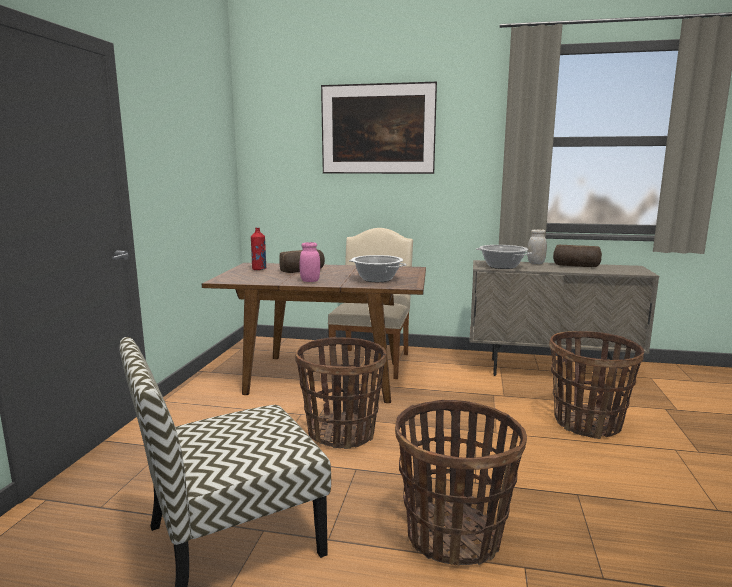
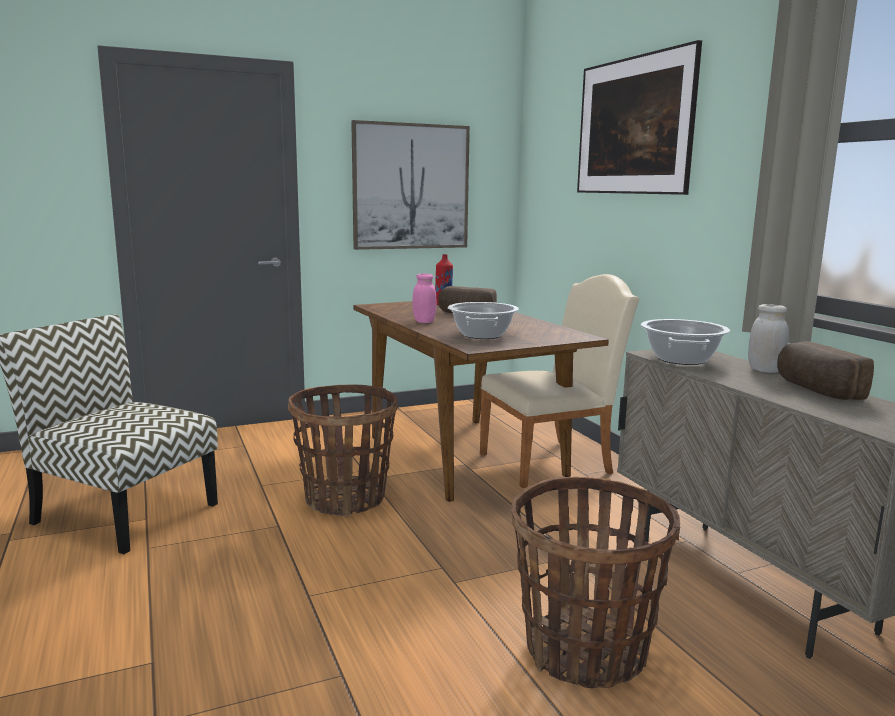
camera: 55 degrees right, 0 degrees up
basket [395,400,527,565] -> none
none -> picture [351,120,470,250]

